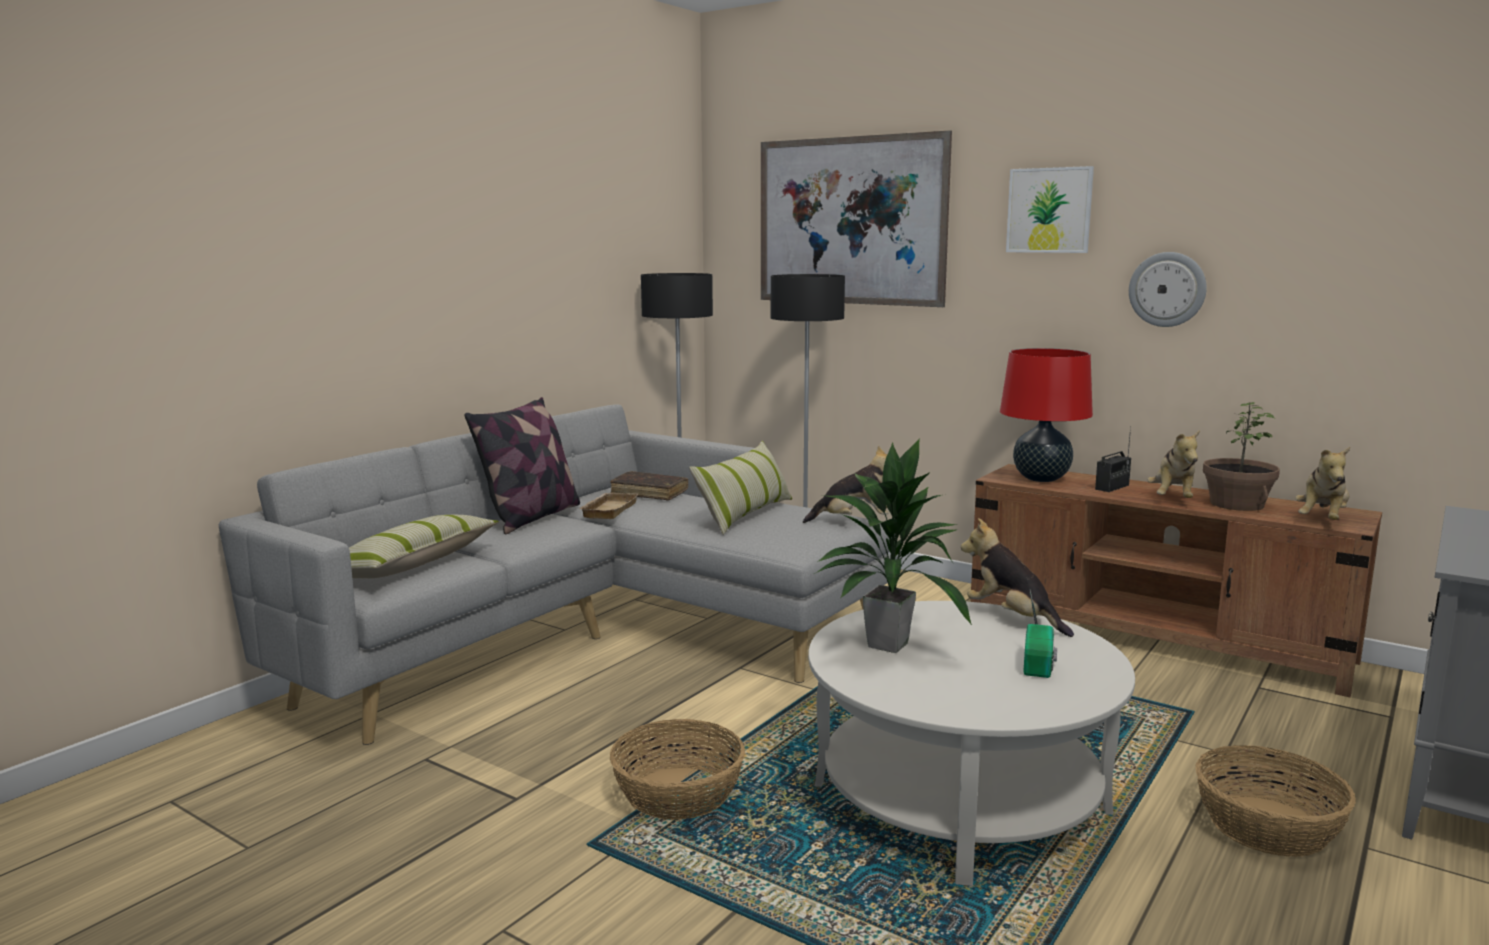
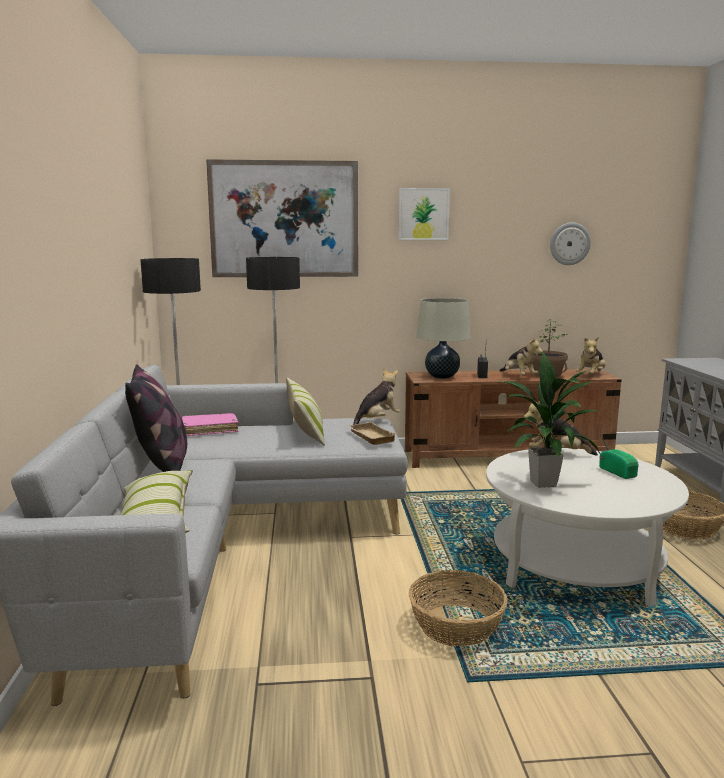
camera: 40 degrees left, 0 degrees up
beige tray [579,493,638,519] -> beige tray moved to [347,422,396,445]
brown book [610,471,688,501] -> pink book [182,413,238,436]
red table lamp [1000,348,1093,482] -> beige table lamp [416,298,471,379]
wall clock [1129,252,1207,327] -> wall clock moved to [550,222,591,265]
plush toy [1295,447,1350,520] -> plush toy turned 45 degrees clockwise [576,337,606,374]

